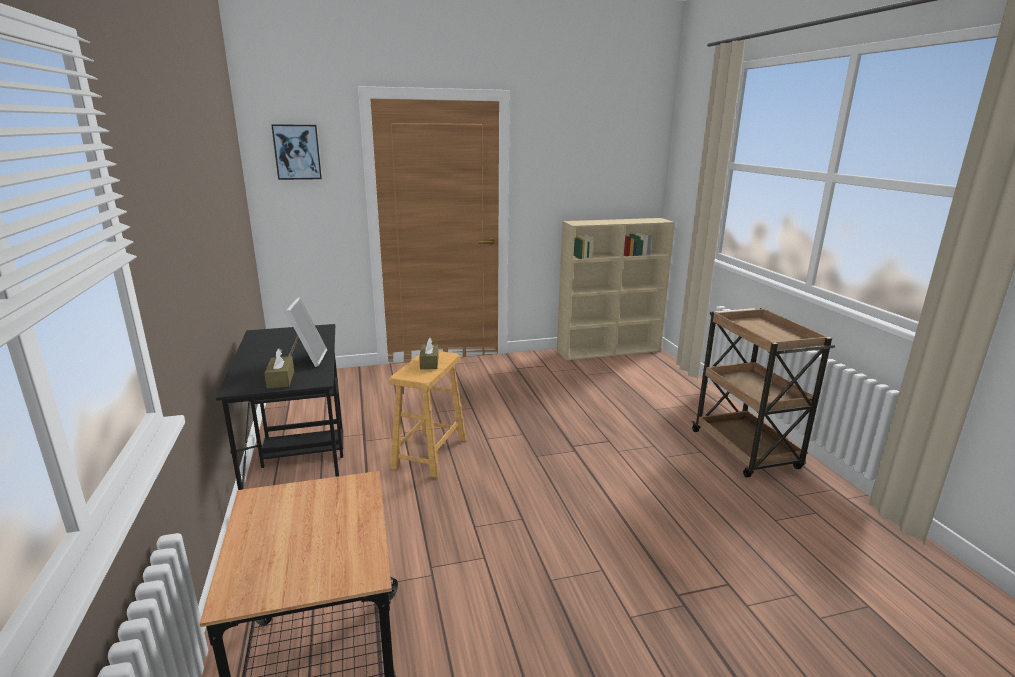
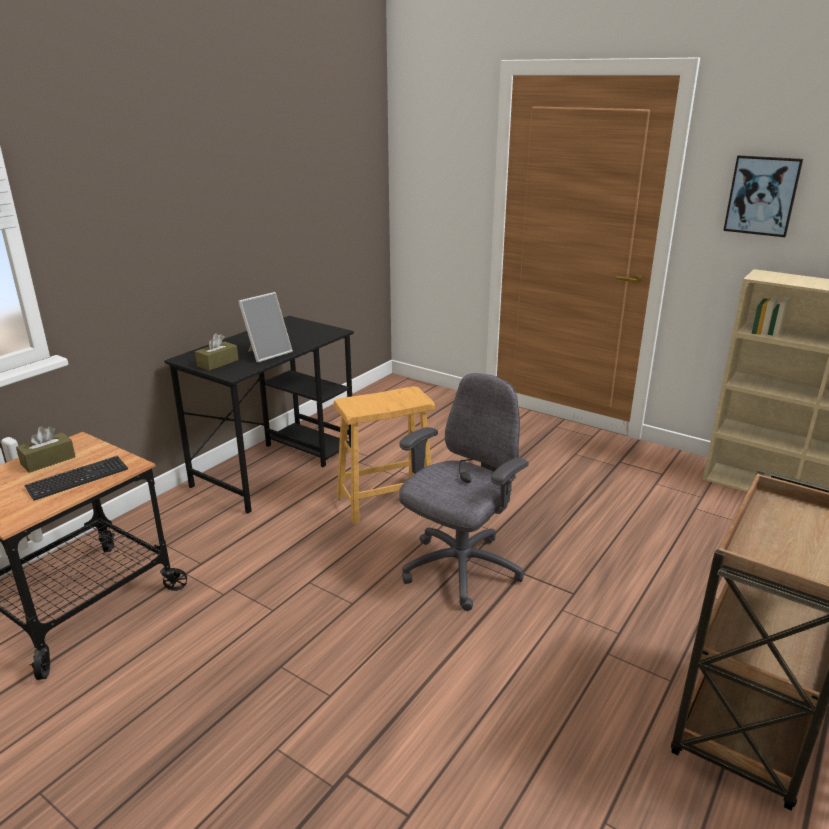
camera: 50 degrees right, 5 degrees up
picture [271,124,322,180] -> picture moved to [723,155,803,237]
brown tissue box [419,338,439,369] -> brown tissue box moved to [16,426,76,473]
none -> keyboard [24,456,128,500]
none -> grey office chair [399,373,529,611]

